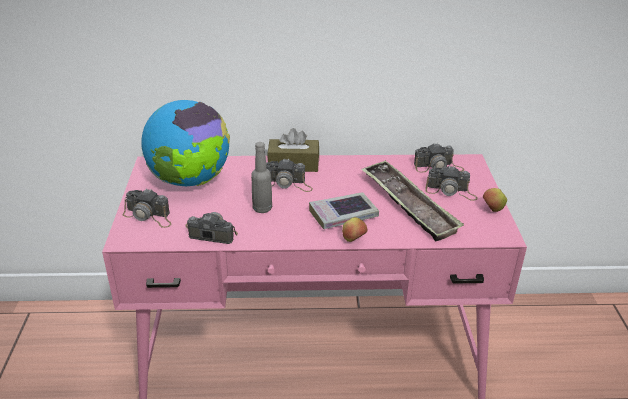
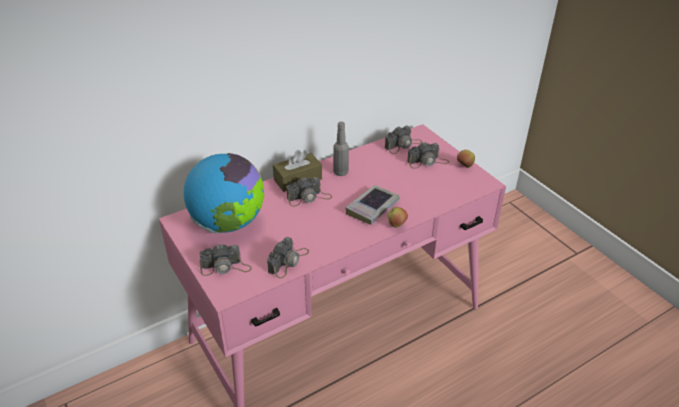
camera: 30 degrees left, 5 degrees up
camera [185,212,238,244] -> camera turned 135 degrees clockwise [267,237,309,278]
grey bottle [251,142,272,213] -> grey bottle moved to [333,122,349,176]
tray [361,160,464,241] -> none

